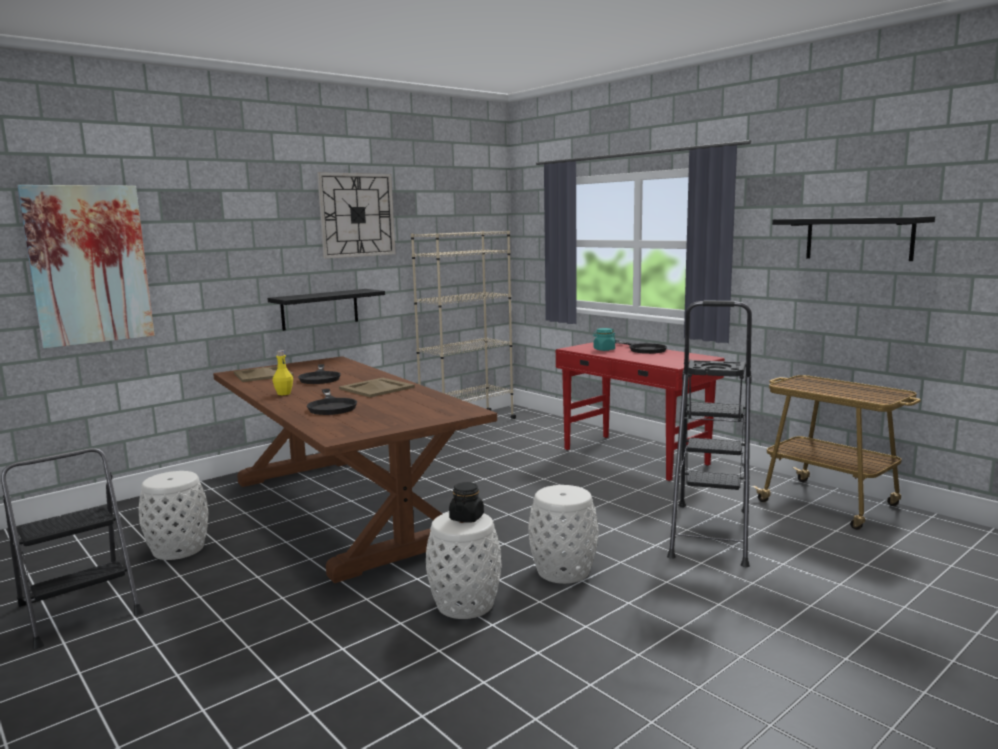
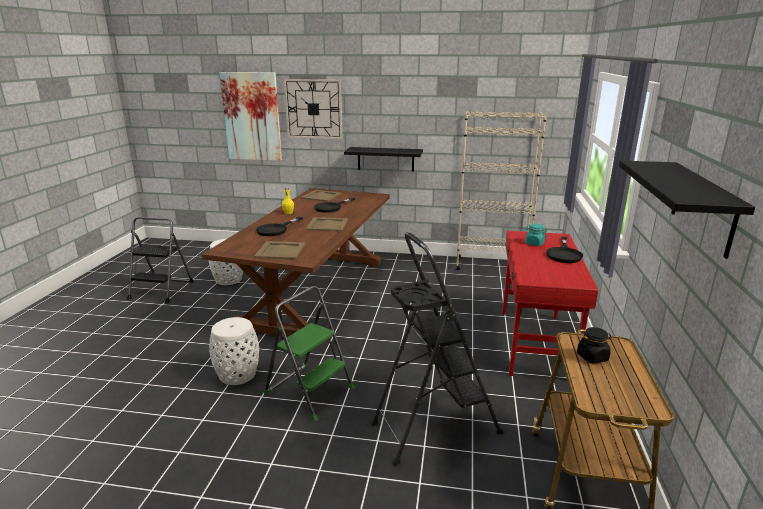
camera: 50 degrees right, 10 degrees up
wall clock [317,172,395,258] -> wall clock moved to [284,79,342,139]
black jar [449,482,484,523] -> black jar moved to [577,327,611,364]
white stool [528,485,598,584] -> green step ladder [264,286,356,422]
none -> beige tray [254,241,306,260]

